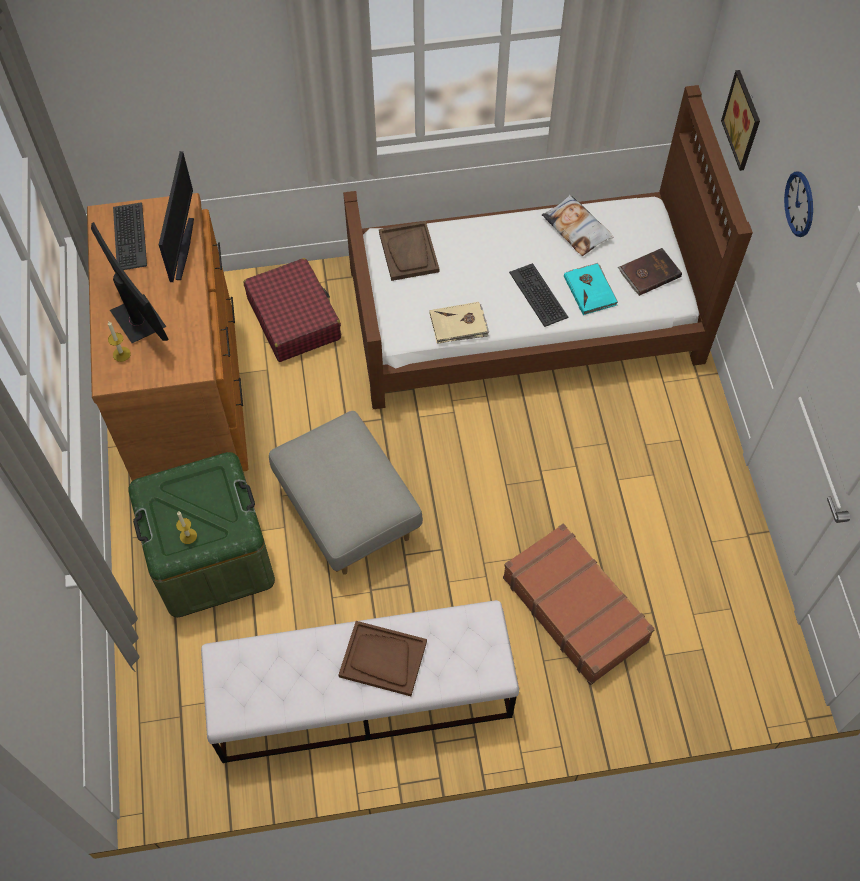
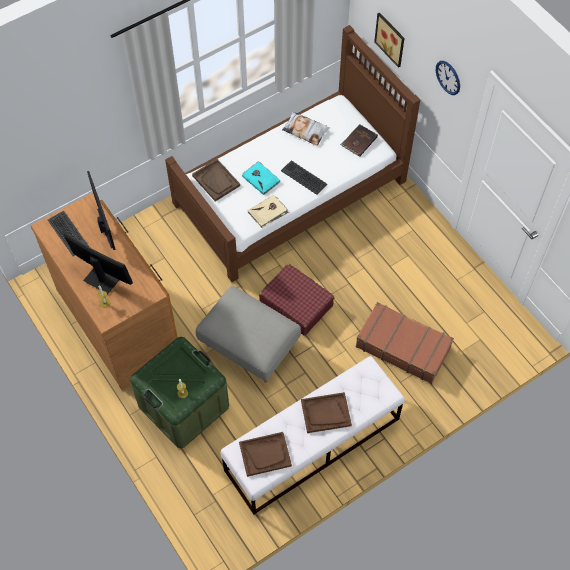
camera: 25 degrees left, 0 degrees up
red suitcase [244,258,341,362] -> red suitcase moved to [259,264,334,336]
turquoise book [564,263,618,315] -> turquoise book moved to [242,161,280,195]
none -> brown tray [239,432,292,477]

